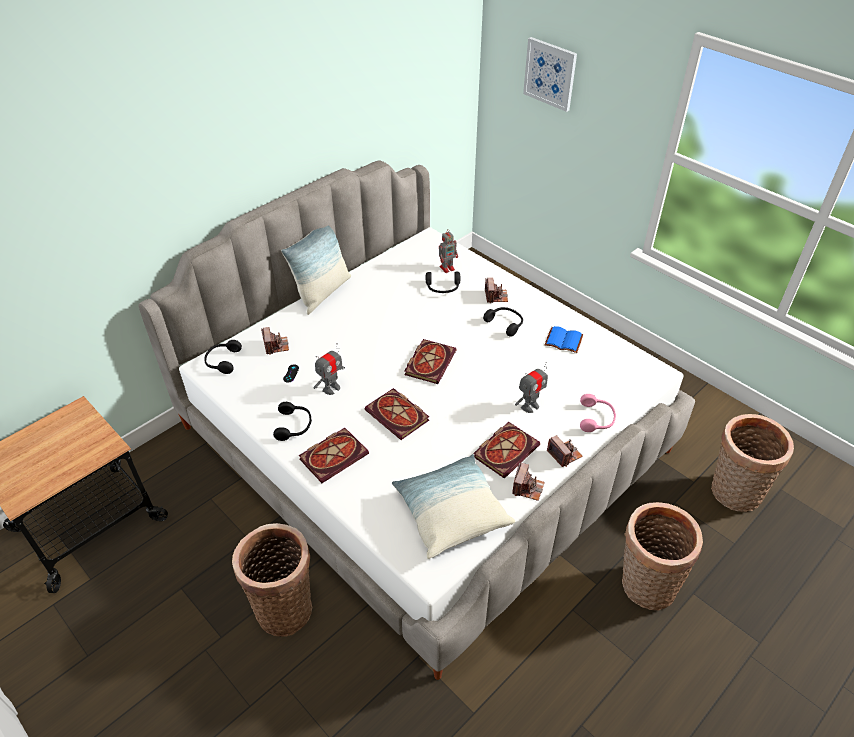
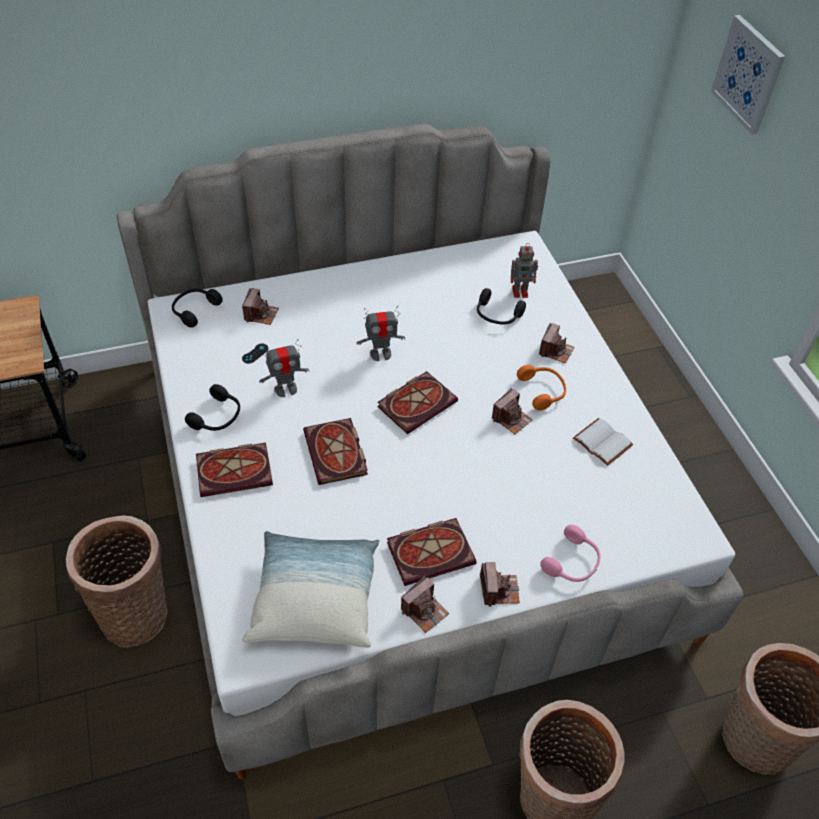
camera: 25 degrees right, 5 degrees up
pillow [281,226,351,315] -> none
black headphones [483,307,523,337] -> orange headphones [517,365,566,410]
toy robot [515,362,548,413] -> toy robot moved to [356,306,405,361]
blue book [545,326,583,353] -> white book [573,418,633,466]
none -> camera [492,388,533,434]

